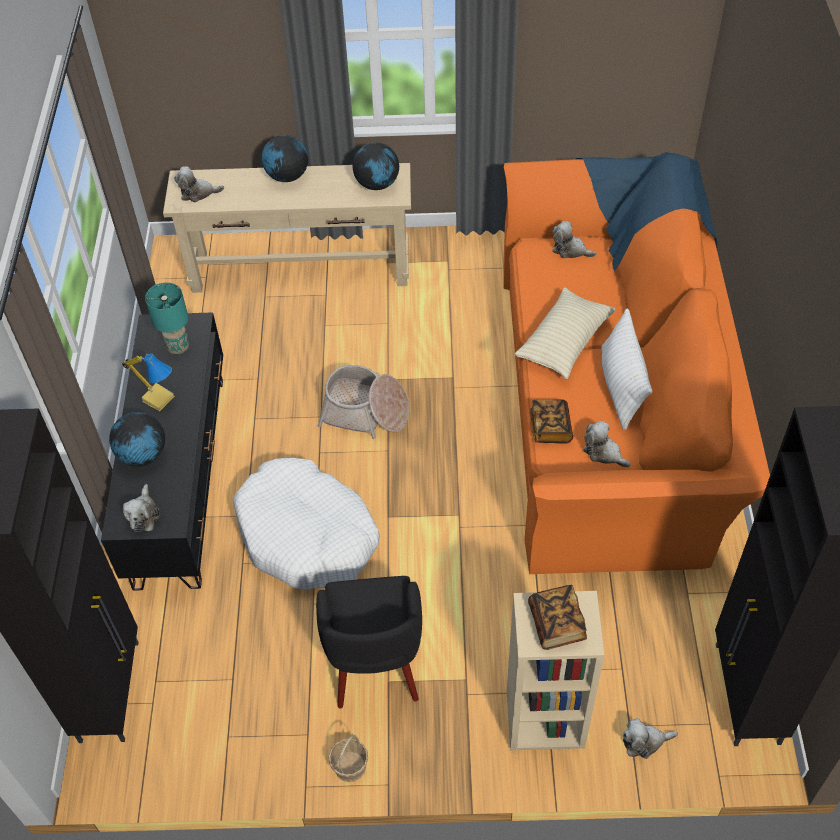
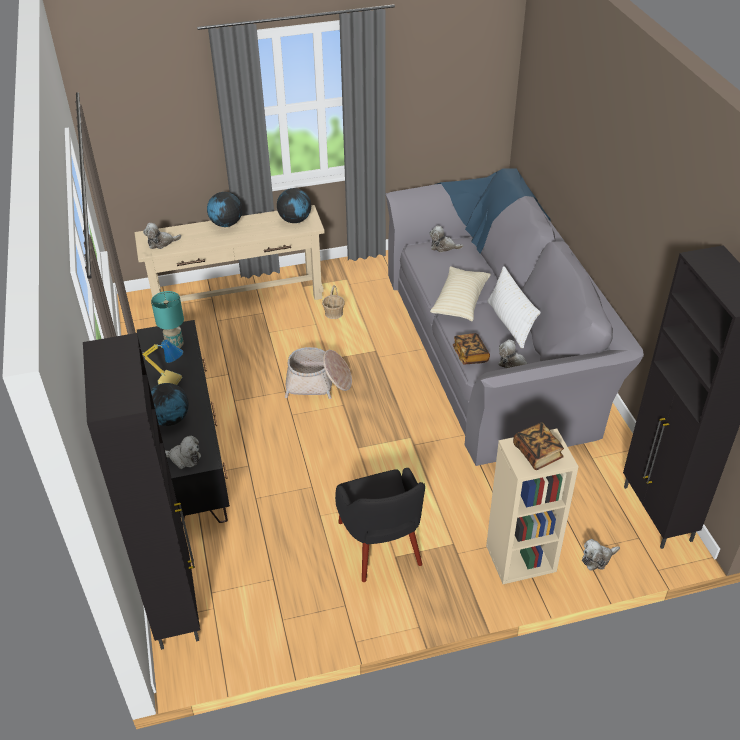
camera: 15 degrees left, 10 degrees down
plush toy [123,484,160,532] -> plush toy turned 60 degrees counterclockwise [165,435,201,469]
white dog bed [233,458,380,590] -> none
basket [329,734,368,782] -> basket moved to [322,285,345,319]
orange sofa [503,152,770,574] -> grey sofa [385,168,644,466]

